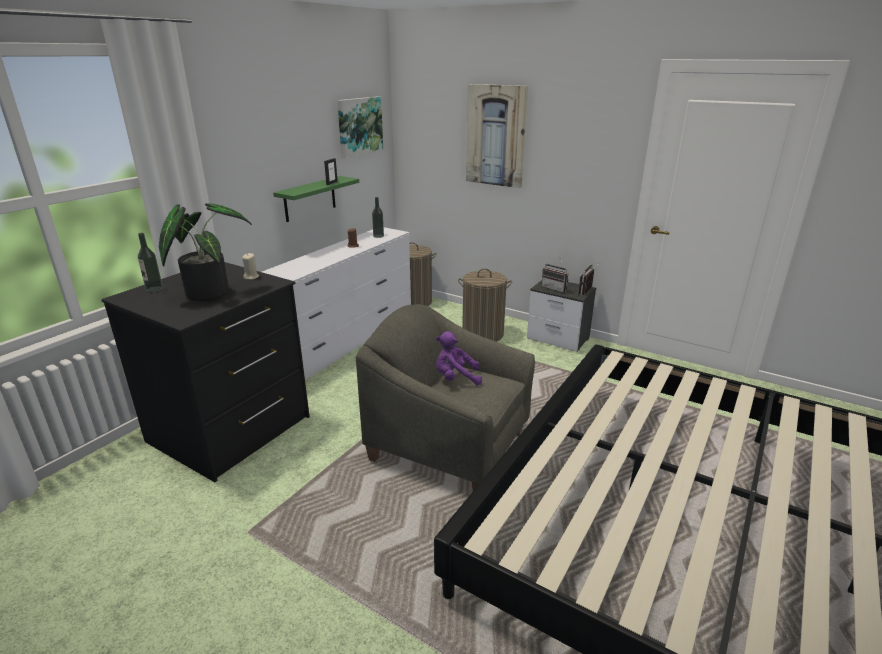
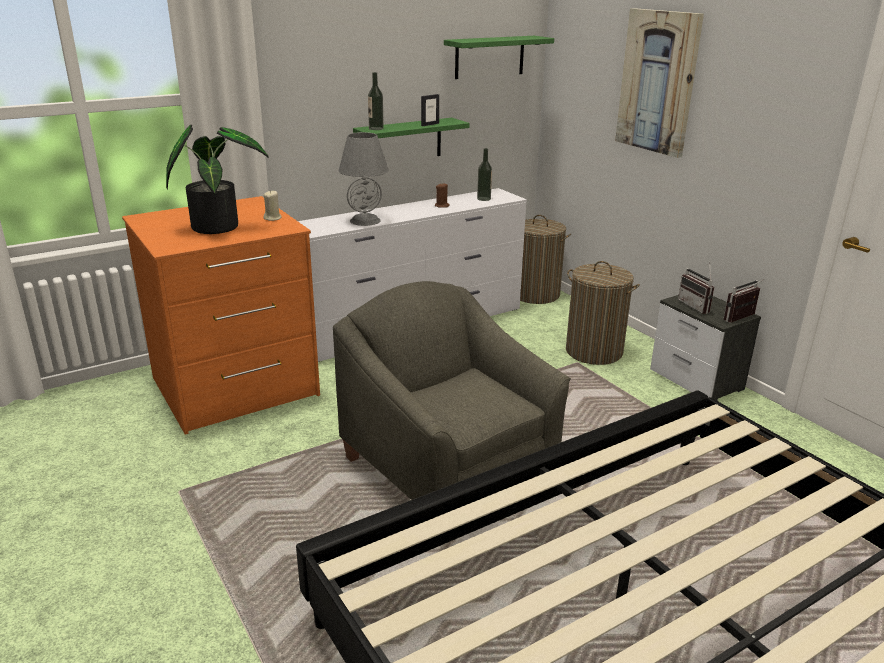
camera: 25 degrees right, 0 degrees up
black dresser [101,262,310,482] -> orange dresser [122,196,320,435]
bottle [138,233,163,292] -> bottle moved to [368,72,384,130]
picture [337,96,383,158] -> green shelf [444,36,554,79]
purple plush toy [436,331,482,385] -> none
none -> grey table lamp [338,132,389,226]

